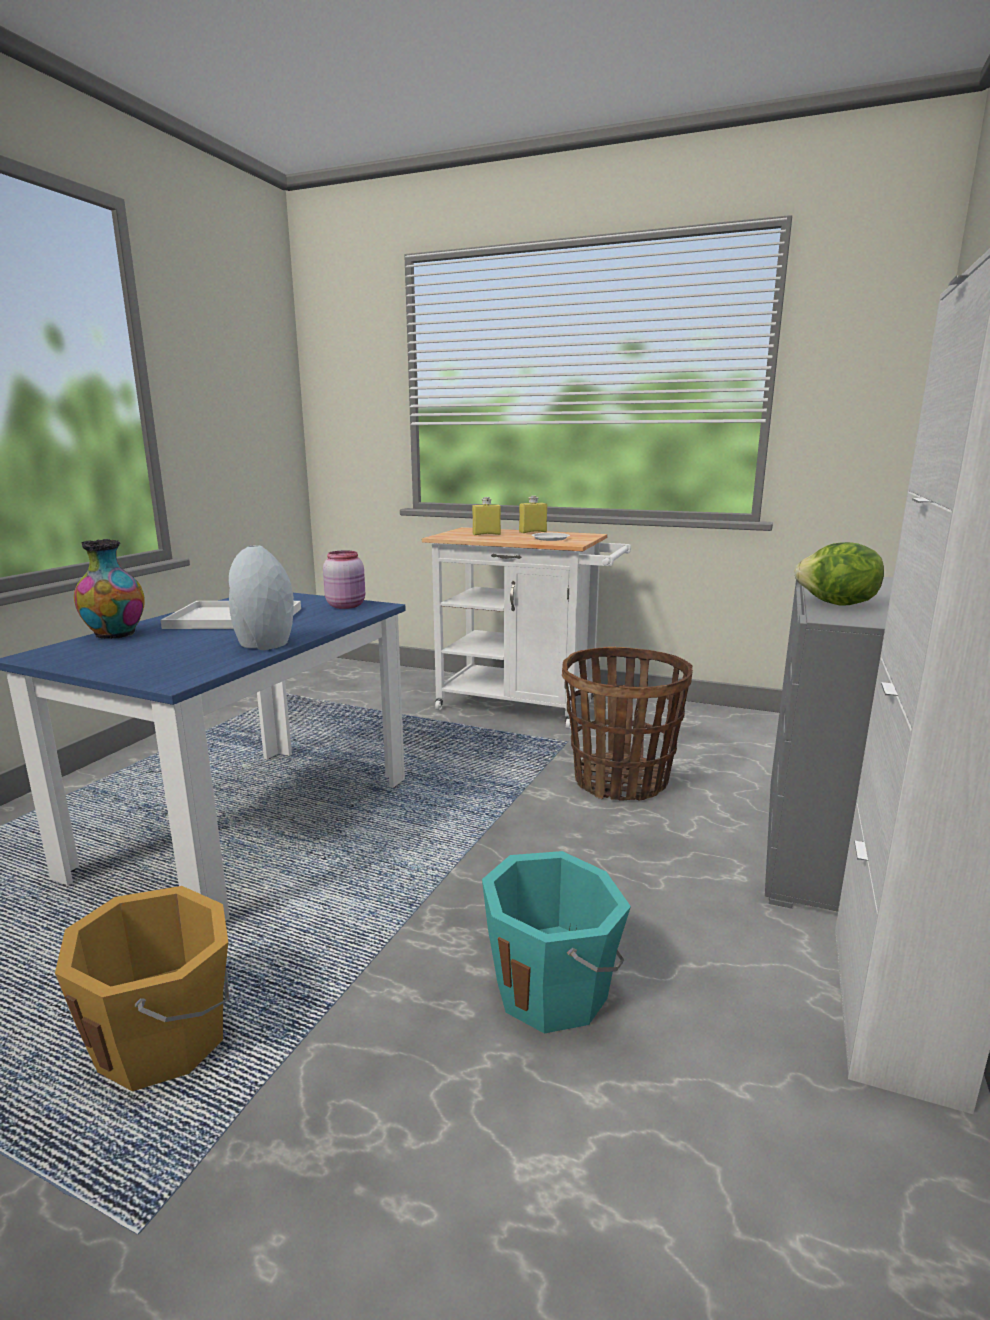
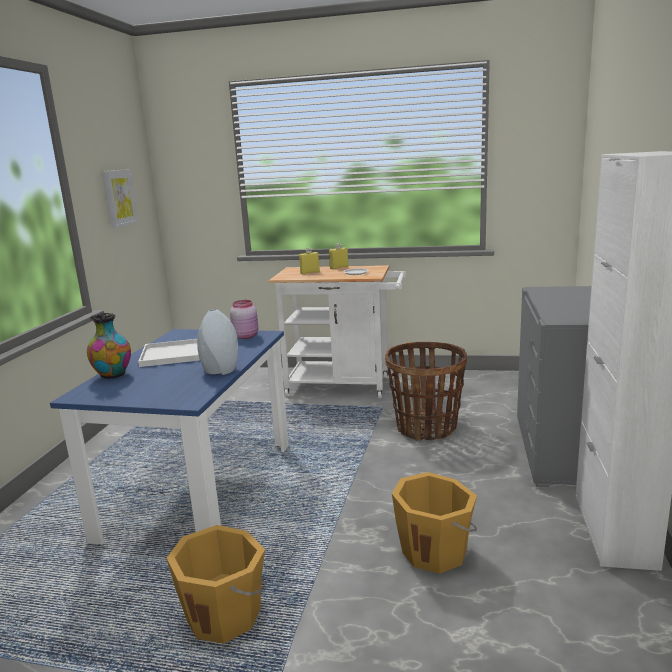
camera: 10 degrees left, 0 degrees up
turquoise bucket [482,851,631,1034] -> orange bucket [392,472,477,574]
lettuce [794,542,884,606] -> none
none -> picture [102,169,139,228]

